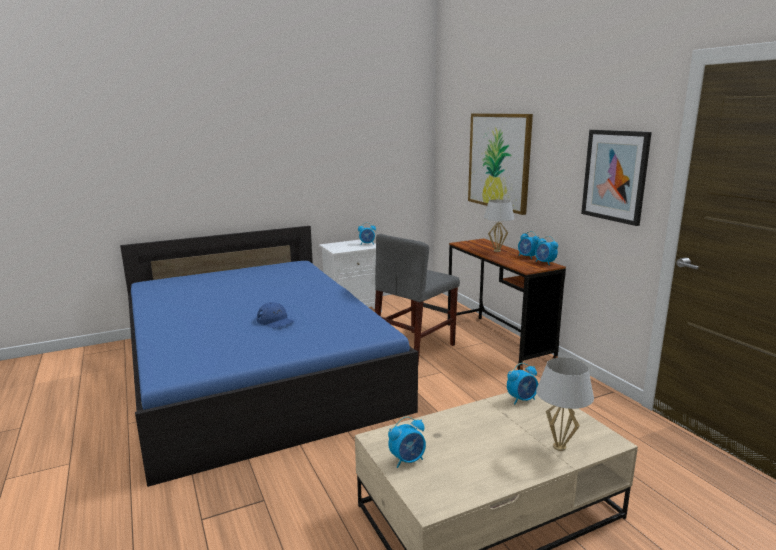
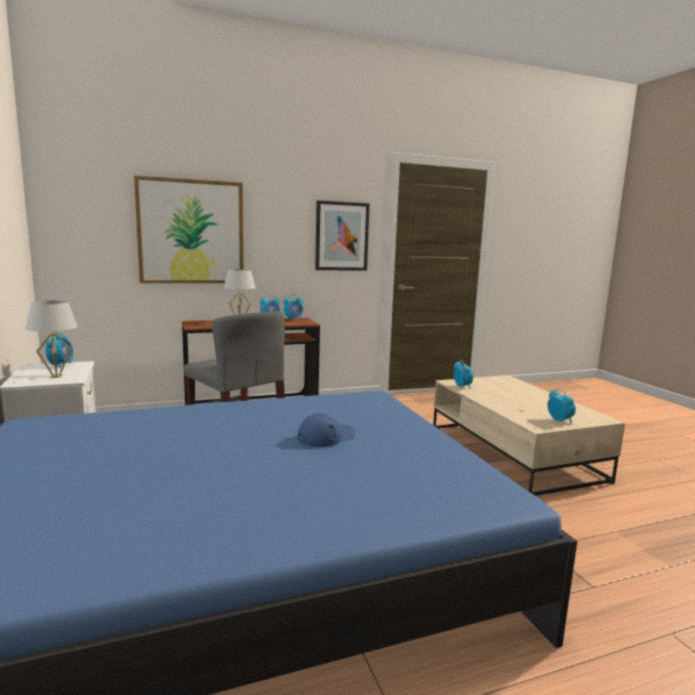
camera: 85 degrees left, 5 degrees down
white table lamp [536,357,594,451] -> white table lamp moved to [25,300,78,378]

